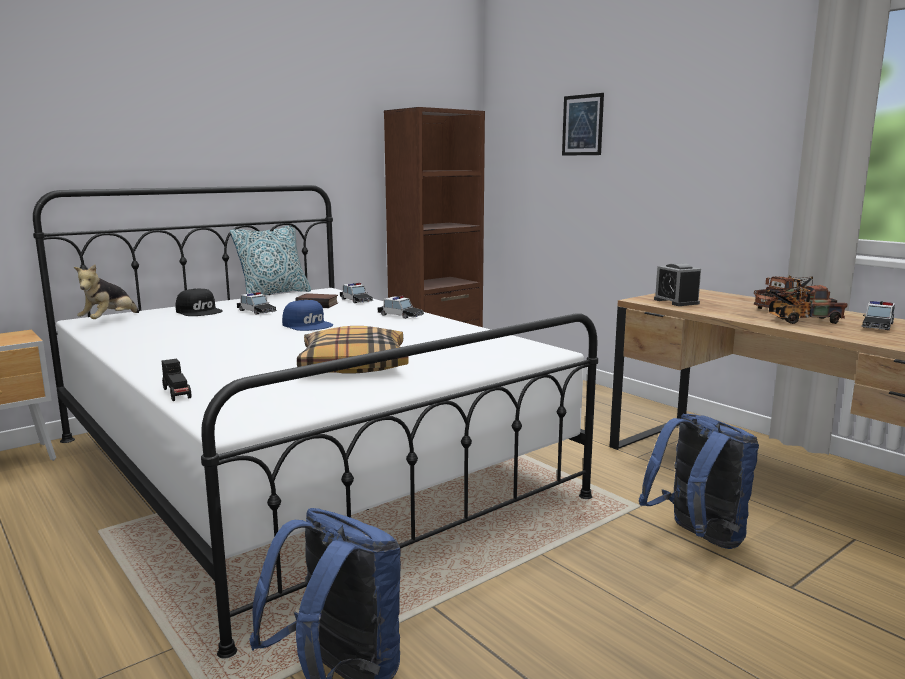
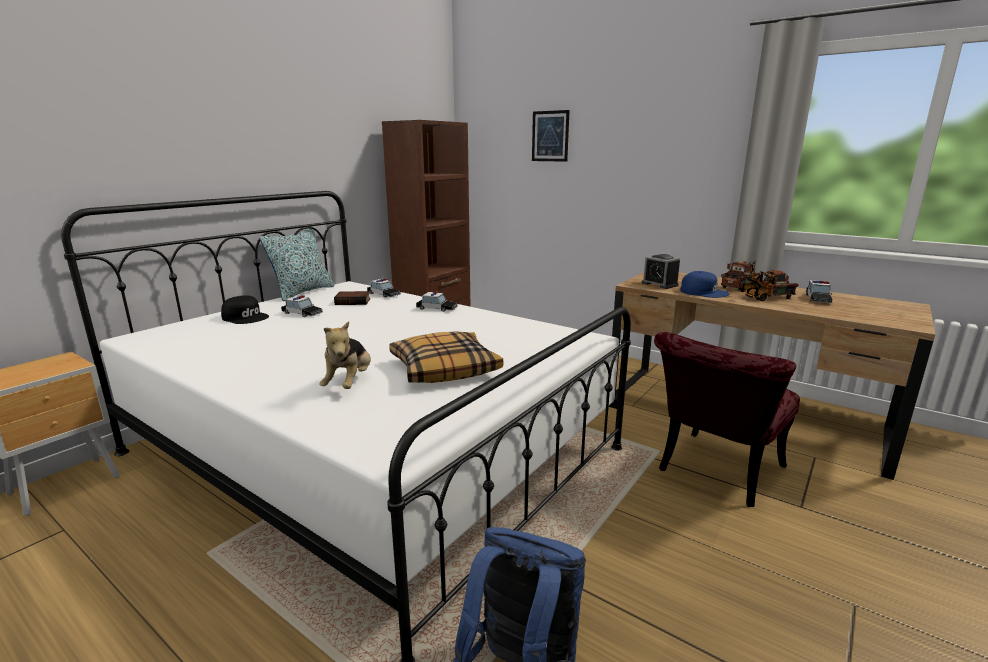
camera: 15 degrees left, 5 degrees up
plush toy [74,264,139,319] -> plush toy moved to [320,321,371,389]
black toy car [162,358,191,401] -> none
blue cap [282,300,333,331] -> blue cap moved to [680,271,730,298]
blue backpack [639,413,759,549] -> red chair [654,332,800,507]

